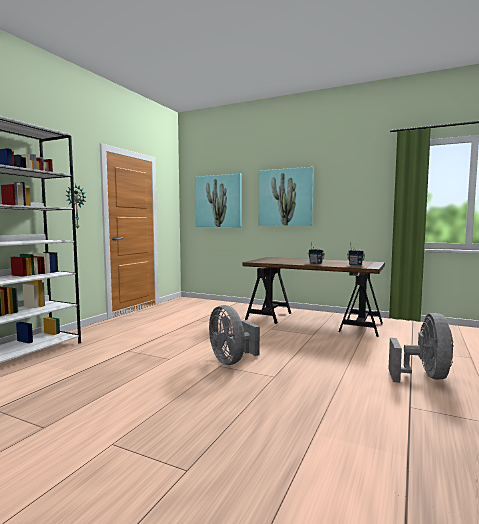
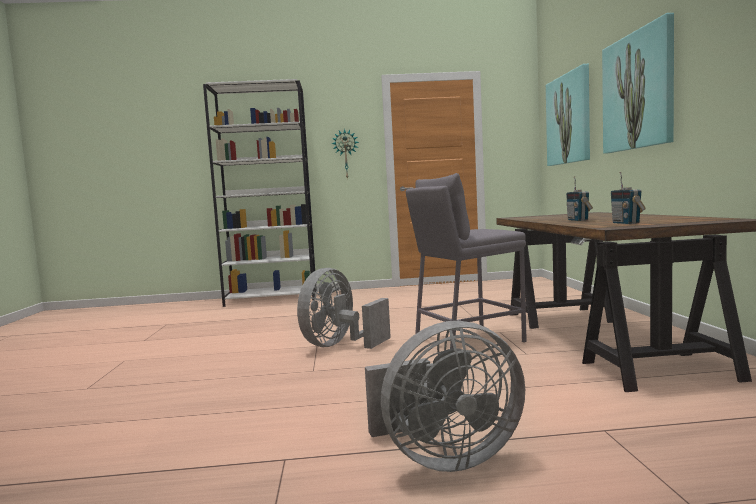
camera: 60 degrees right, 0 degrees up
none -> grey stool [406,173,527,349]

